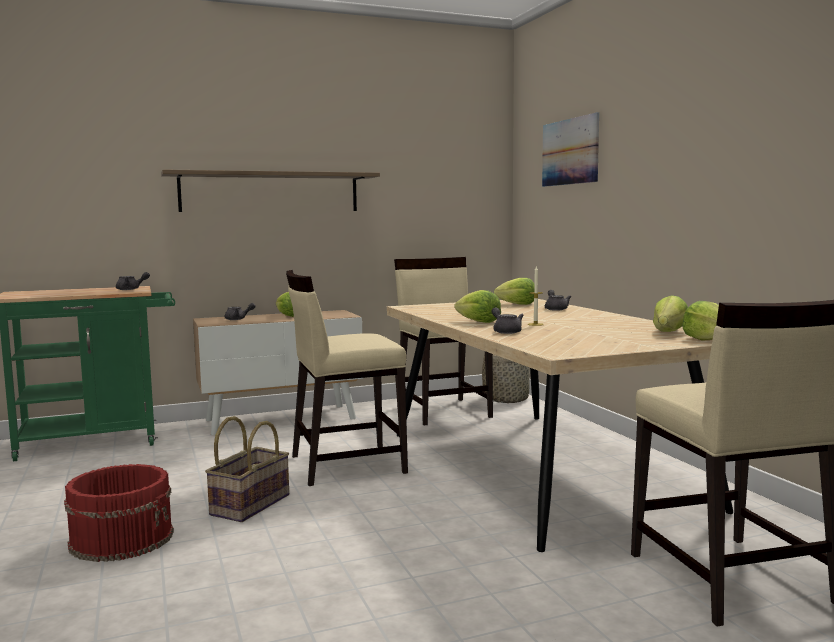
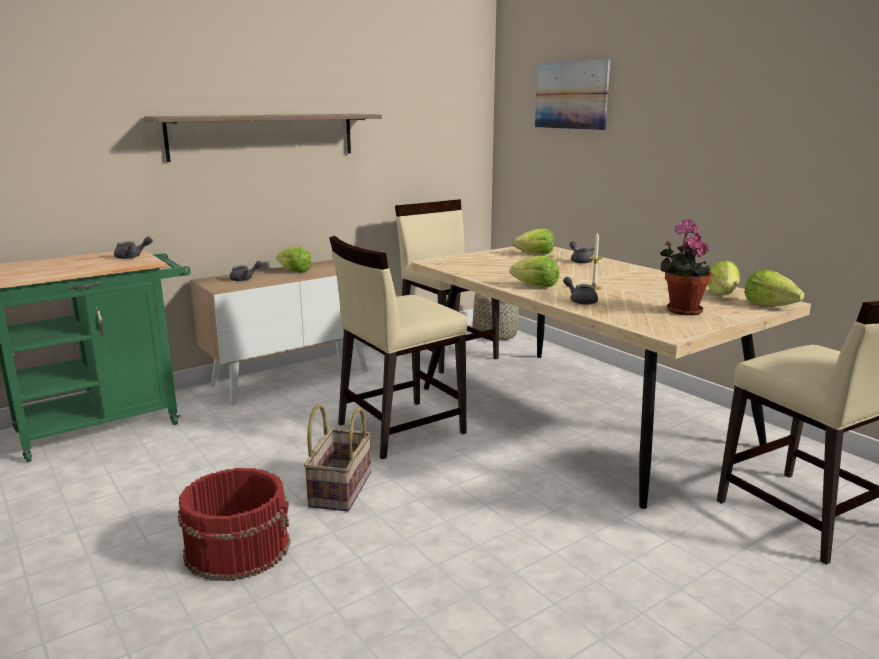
camera: 15 degrees left, 10 degrees up
none -> potted plant [660,219,712,315]

